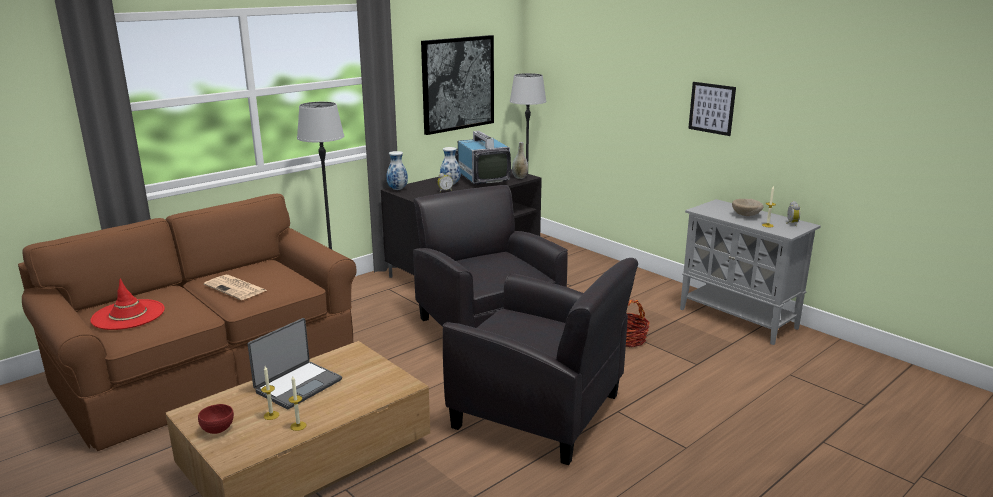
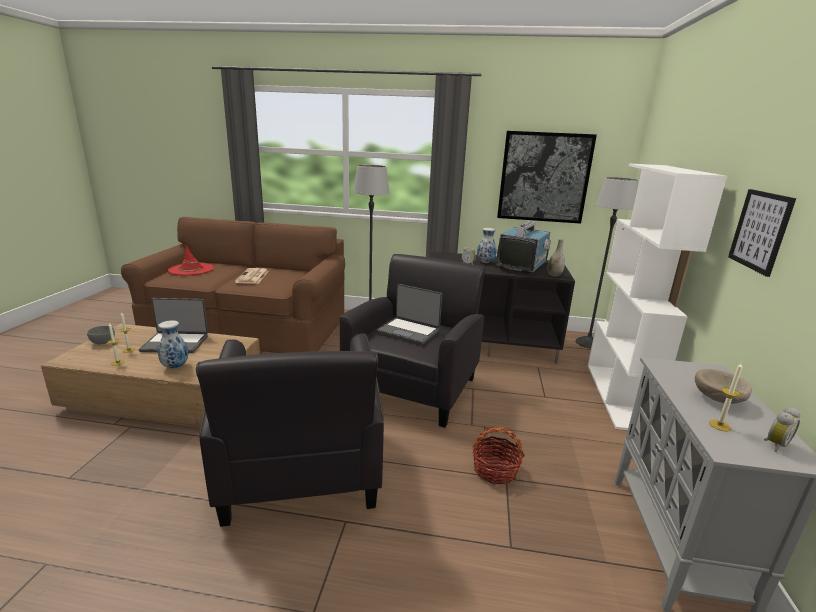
camera: 50 degrees right, 0 degrees up
red bowl [198,404,234,434] -> grey bowl [87,326,115,344]
vase [386,151,408,190] -> vase moved to [158,320,188,369]
none -> laptop [377,284,442,345]
none -> white bookcase [588,164,727,430]

